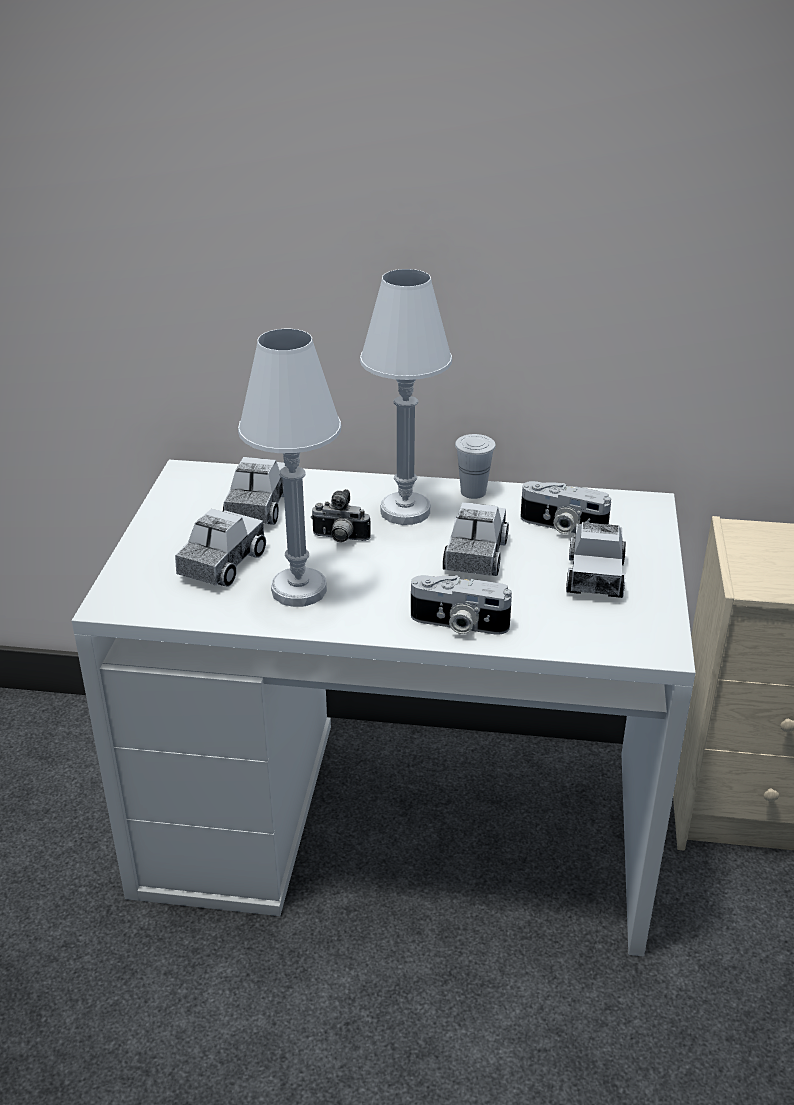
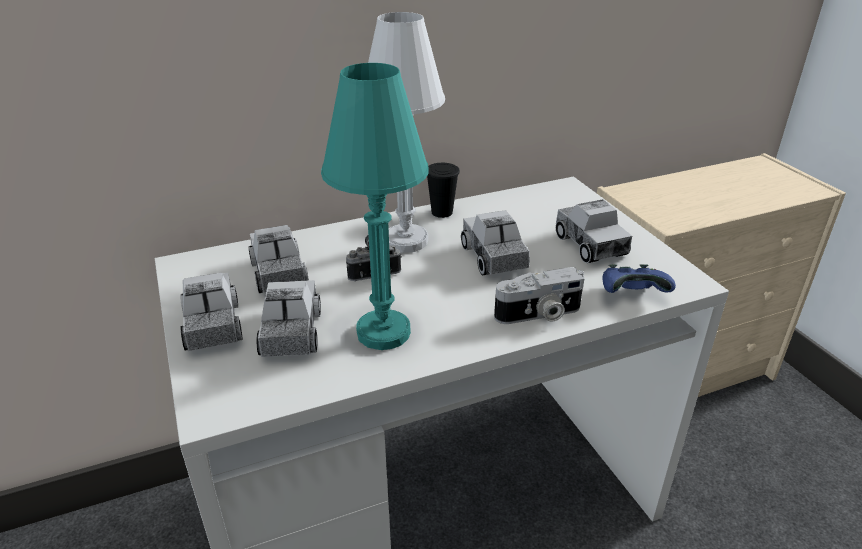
camera: 30 degrees left, 0 degrees up
white table lamp [238,329,341,607] -> turquoise table lamp [321,63,429,350]
white cup [455,434,496,499] -> black cup [427,163,460,218]
camera [520,481,611,534] -> none
none -> toy truck [180,272,243,351]
none -> blue game controller [603,264,676,293]

